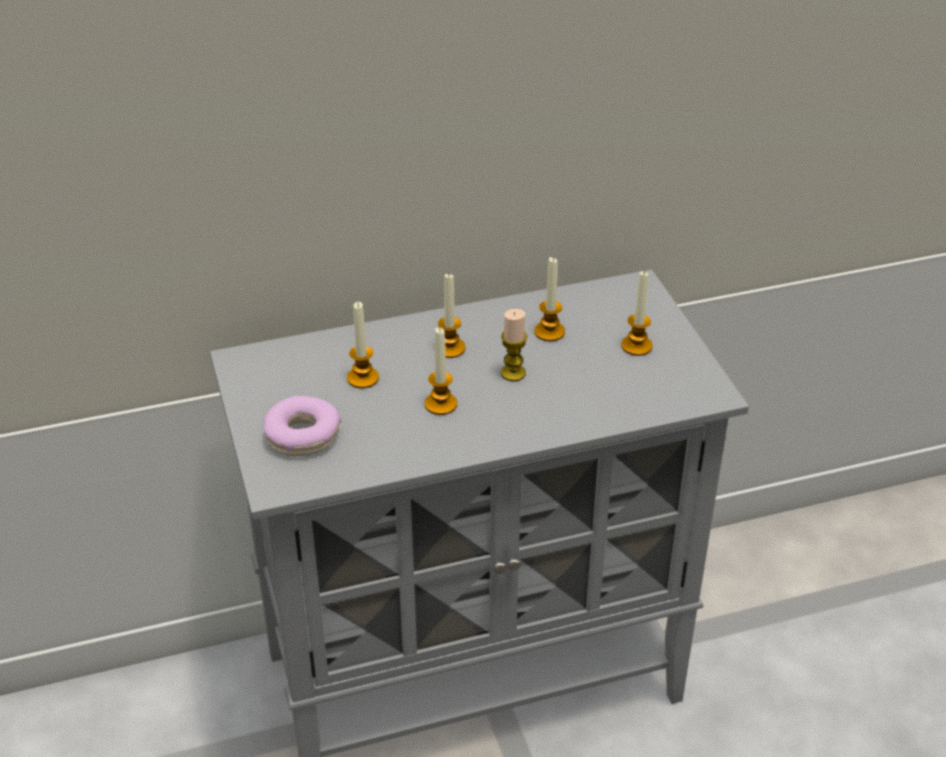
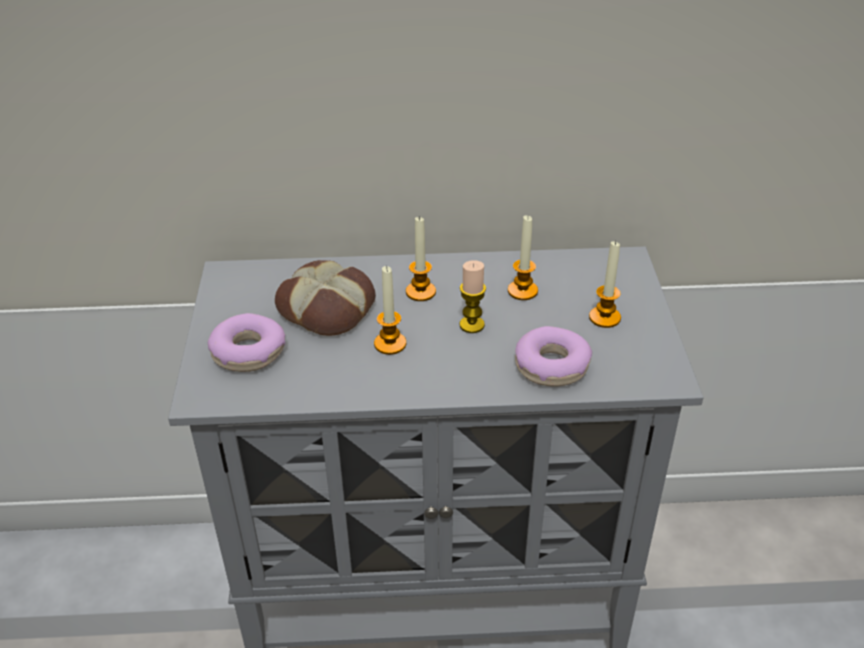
camera: 15 degrees right, 0 degrees up
candle [347,302,379,388] -> bread [275,260,376,336]
none -> donut [515,326,592,386]

